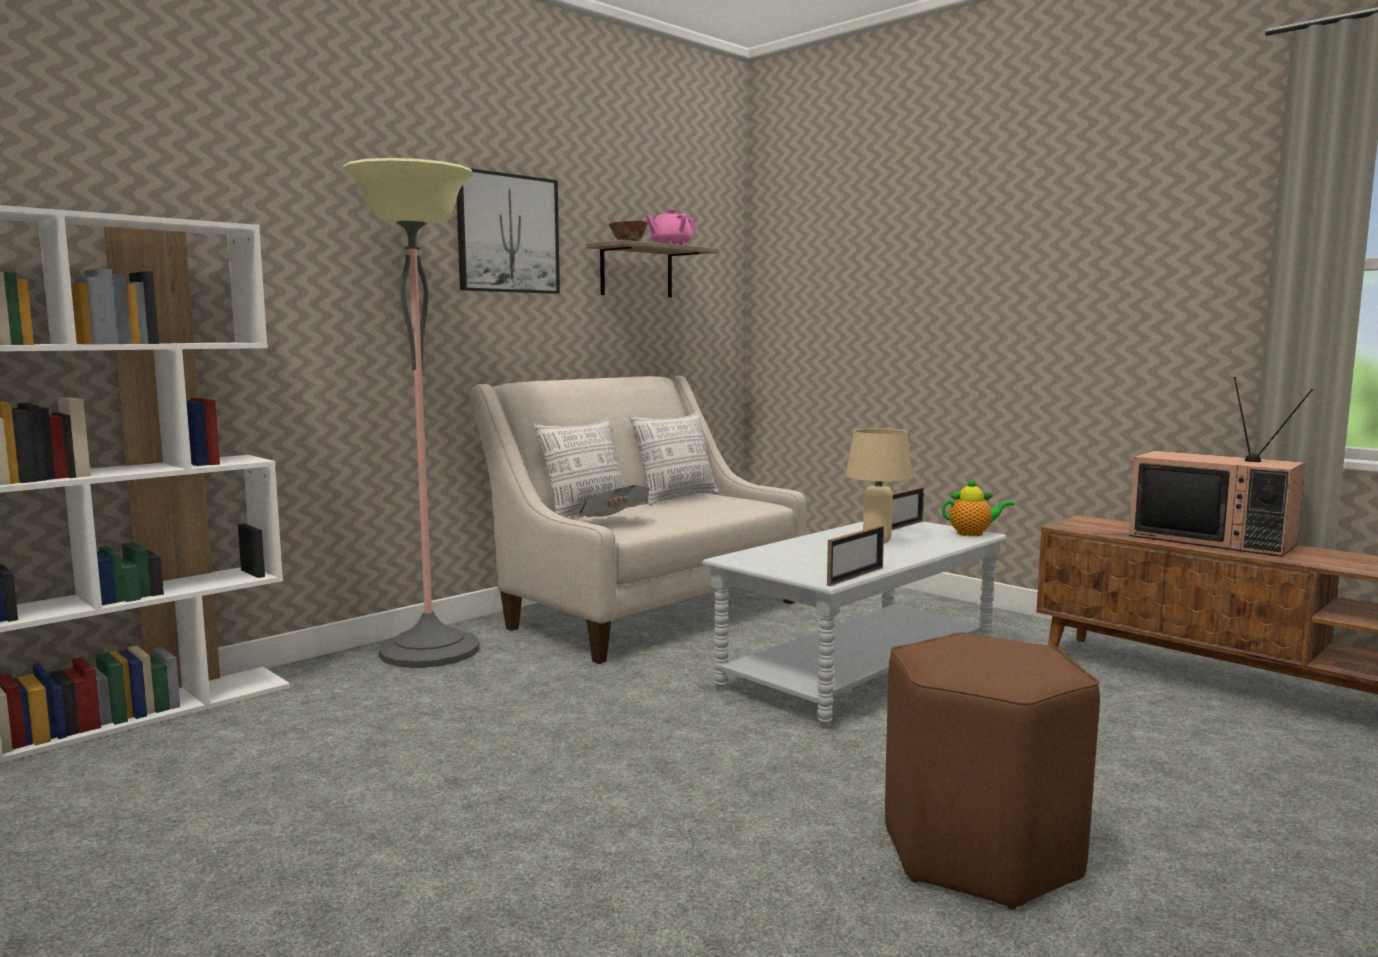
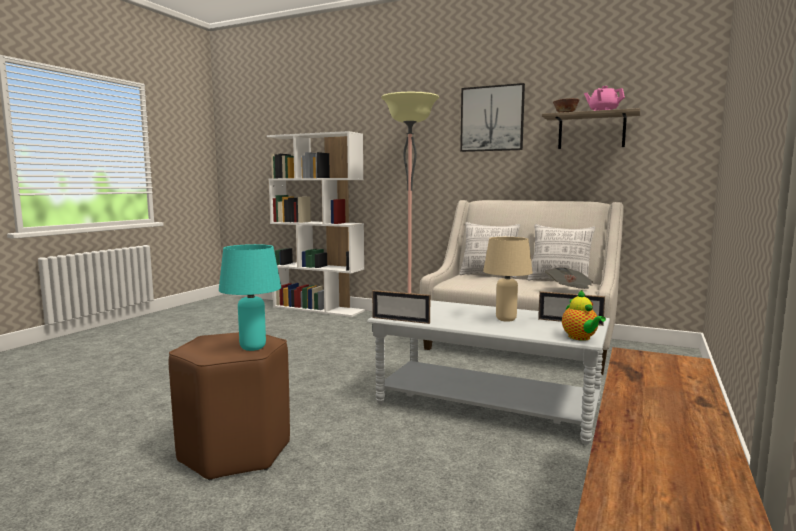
camera: 70 degrees right, 0 degrees up
newspaper [578,485,650,517] -> newspaper moved to [544,267,593,289]
television [1129,377,1313,557] -> none
none -> turquoise table lamp [219,244,281,351]

